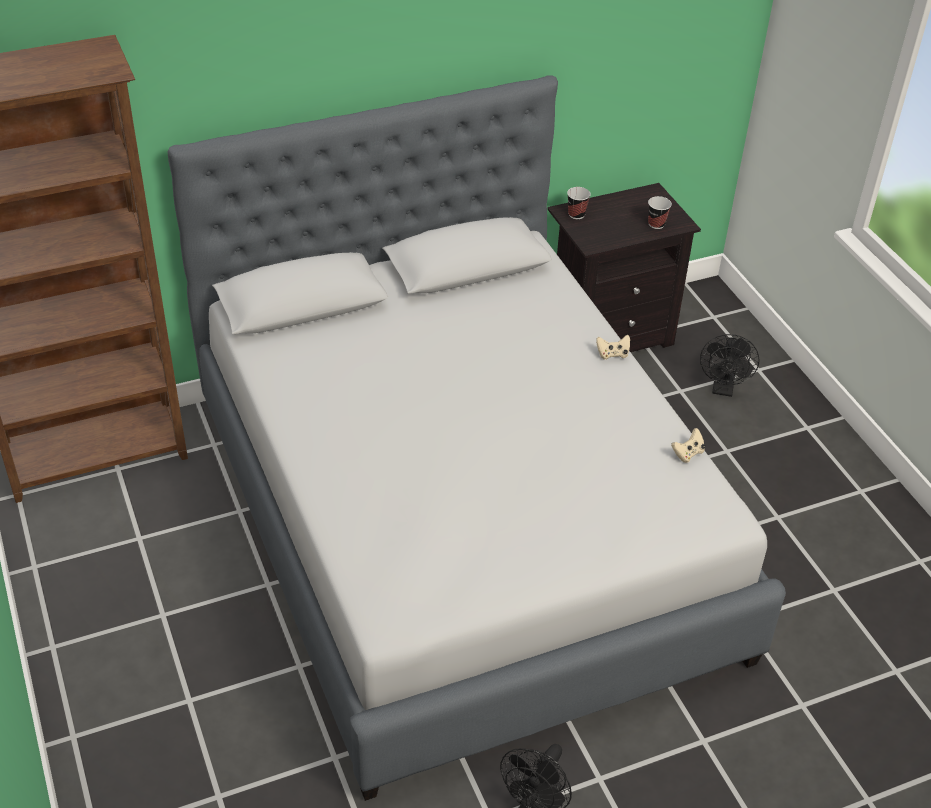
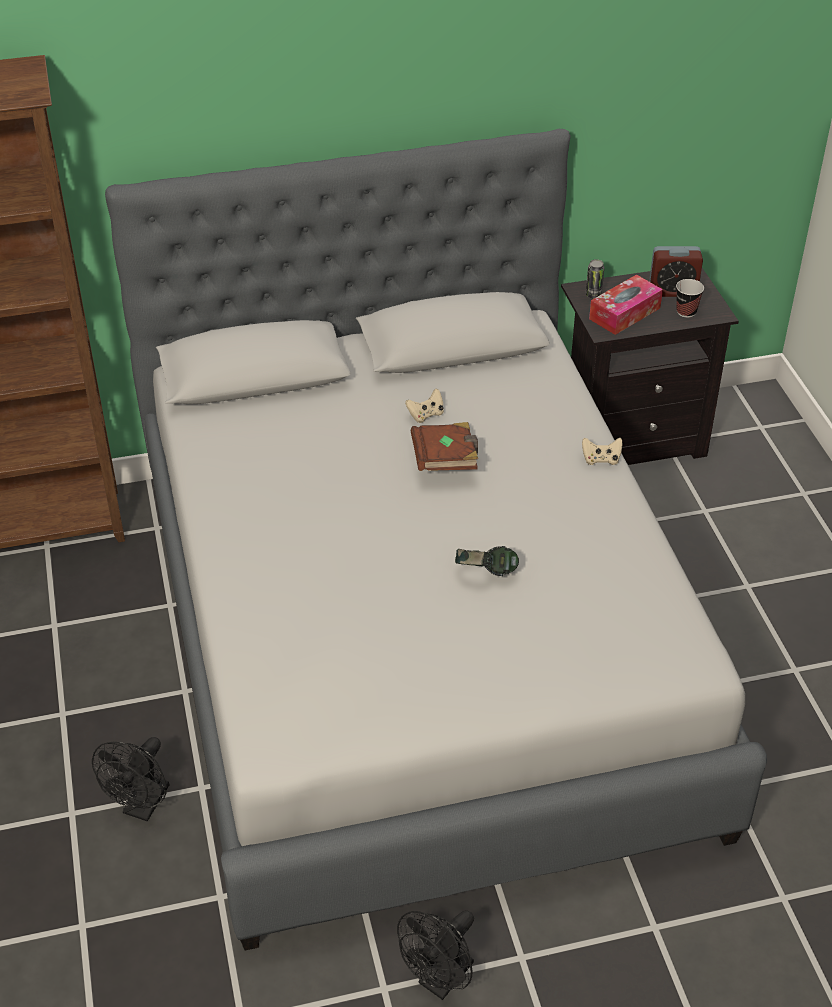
camera: 10 degrees right, 0 degrees up
cup [567,187,591,219] -> can [586,259,604,298]
beige game controller [671,428,706,463] -> beige game controller moved to [405,388,444,423]
black fan [700,334,760,397] -> black fan moved to [92,737,169,821]
none -> brown book [411,422,478,471]
none -> headphones [455,546,519,576]
none -> tissue box [589,274,663,335]
none -> alarm clock [649,246,703,297]

